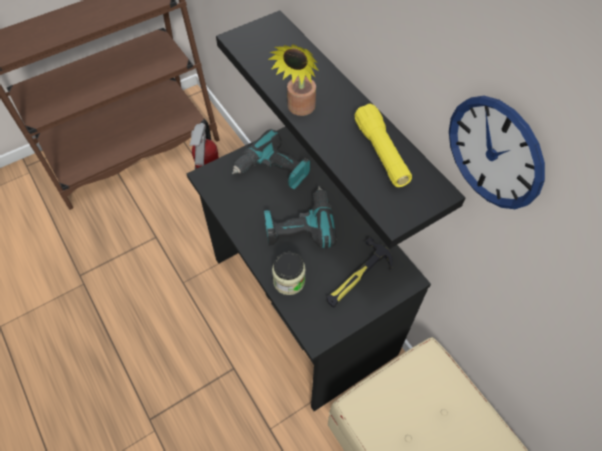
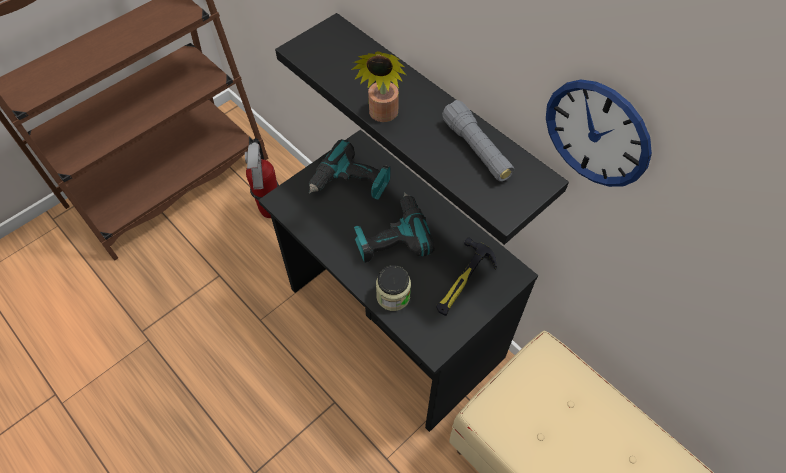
camera: 10 degrees left, 0 degrees up
yellow flashlight [355,104,412,187] -> grey flashlight [442,100,514,181]

